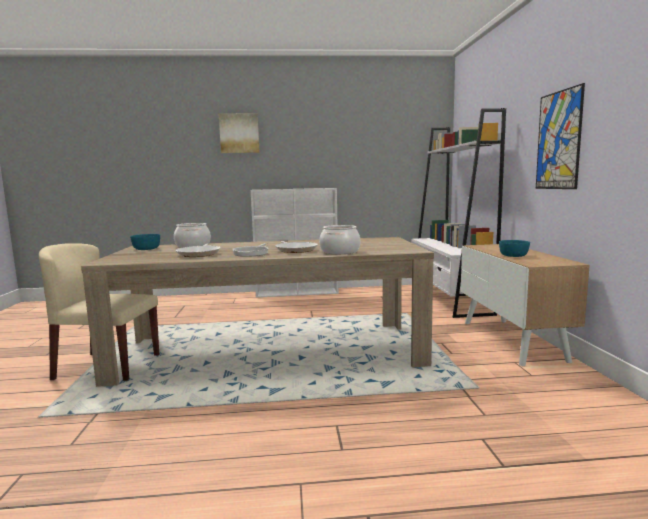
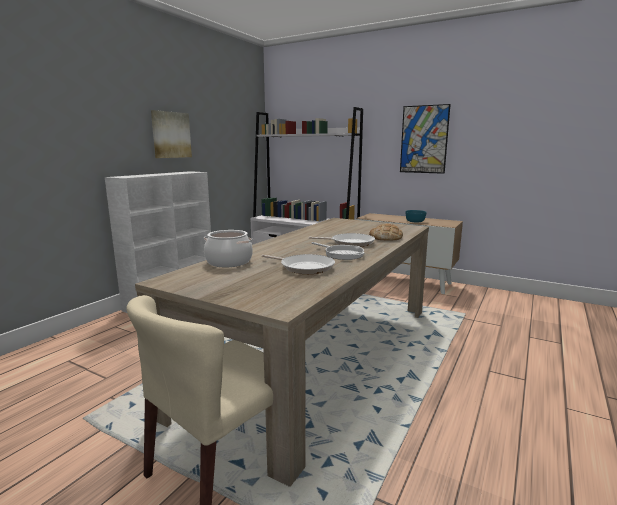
camera: 55 degrees left, 5 degrees up
turquoise bowl [130,234,160,250] -> none
picture [219,113,260,153] -> picture moved to [151,110,192,158]
cooking pot [319,225,360,254] -> bread [369,224,403,241]

